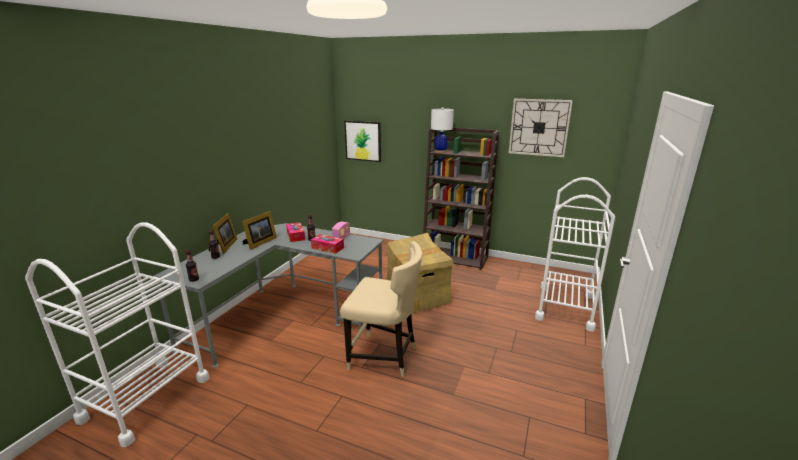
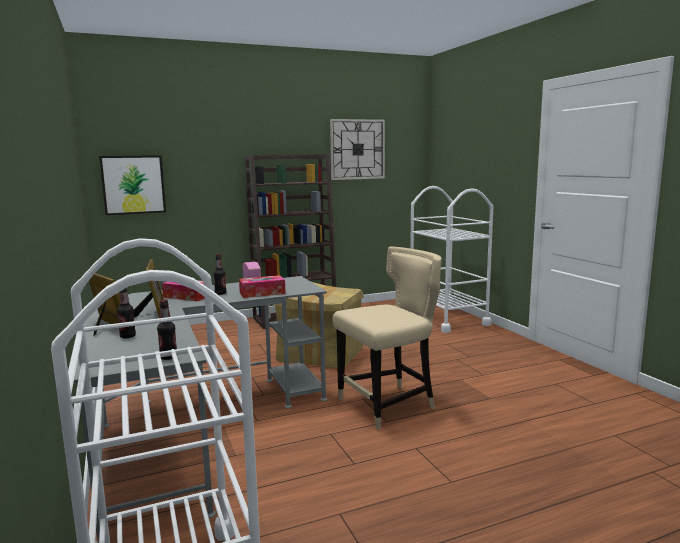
camera: 45 degrees left, 10 degrees down
white table lamp [431,107,454,153] -> none

